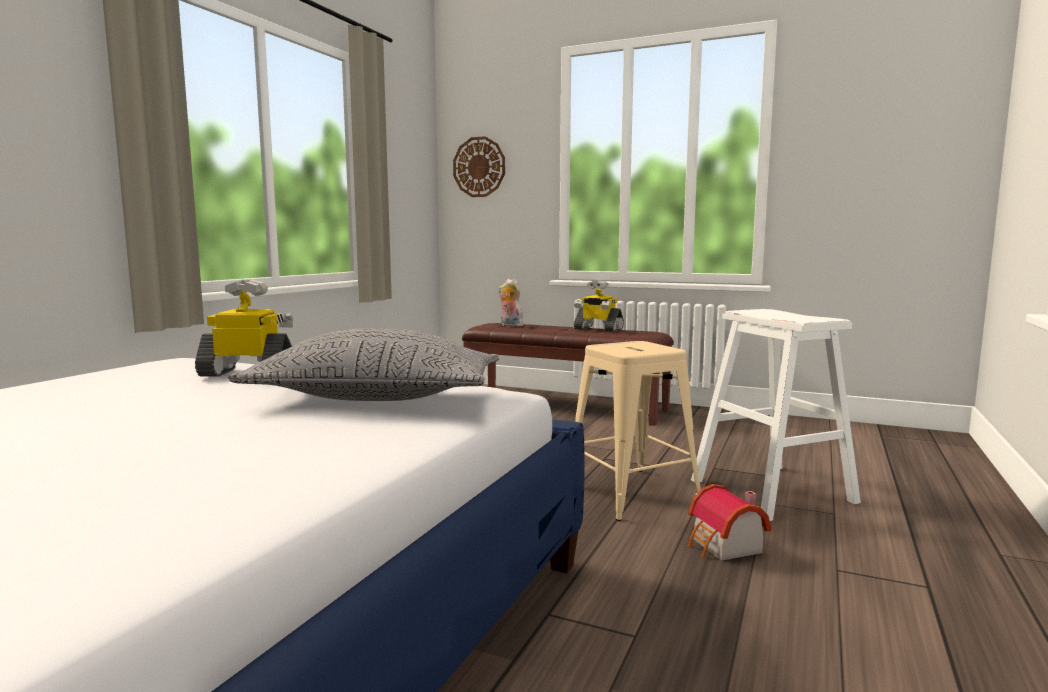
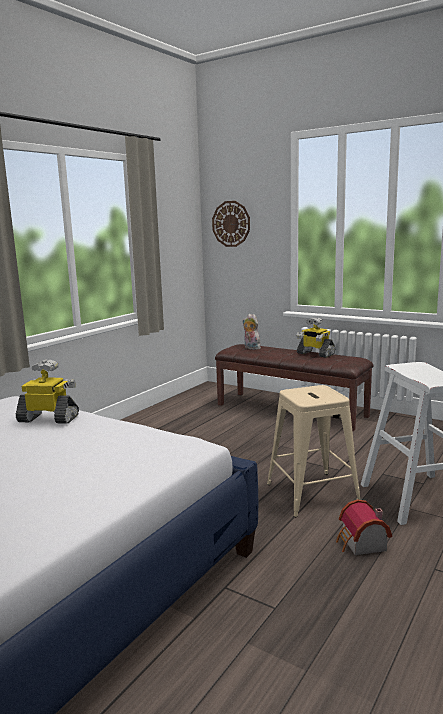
camera: 10 degrees right, 5 degrees up
grey pillow [228,328,499,401] -> none

